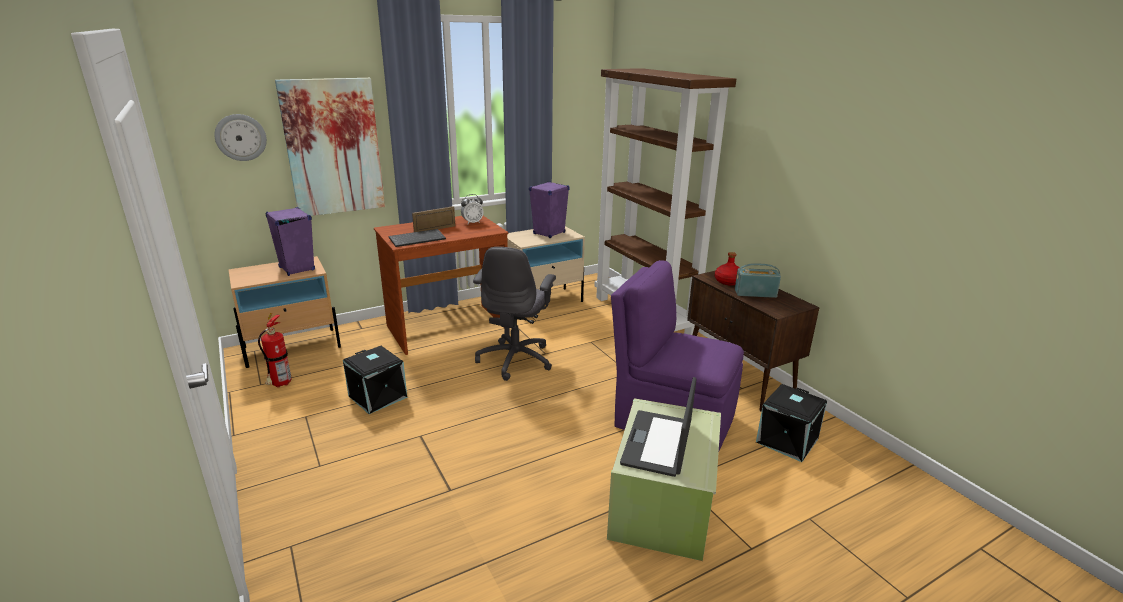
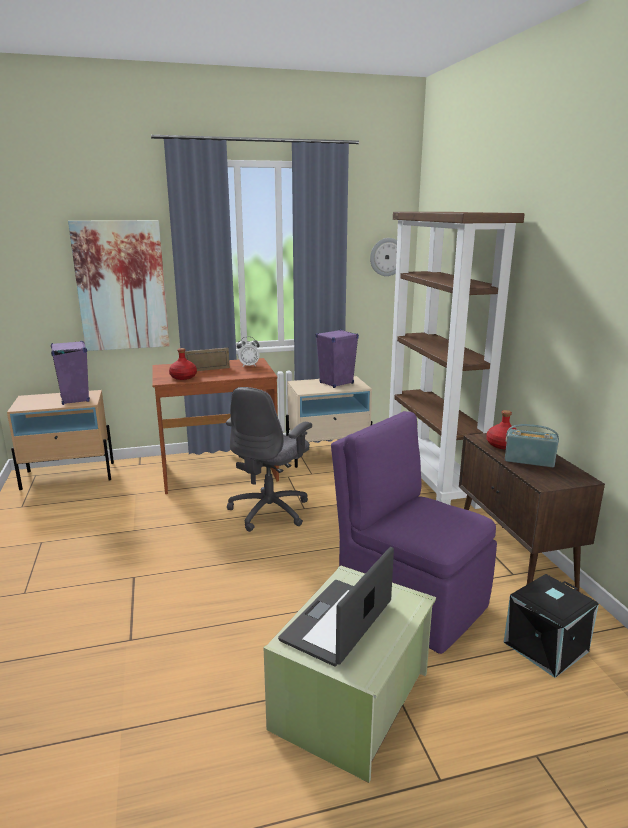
camera: 15 degrees right, 5 degrees down
wall clock [214,114,267,161] -> wall clock moved to [370,238,397,276]
fire extinguisher [258,313,292,387] -> none
black storage box [343,346,407,414] -> none
keyboard [389,229,446,247] -> red bottle [169,348,197,380]

